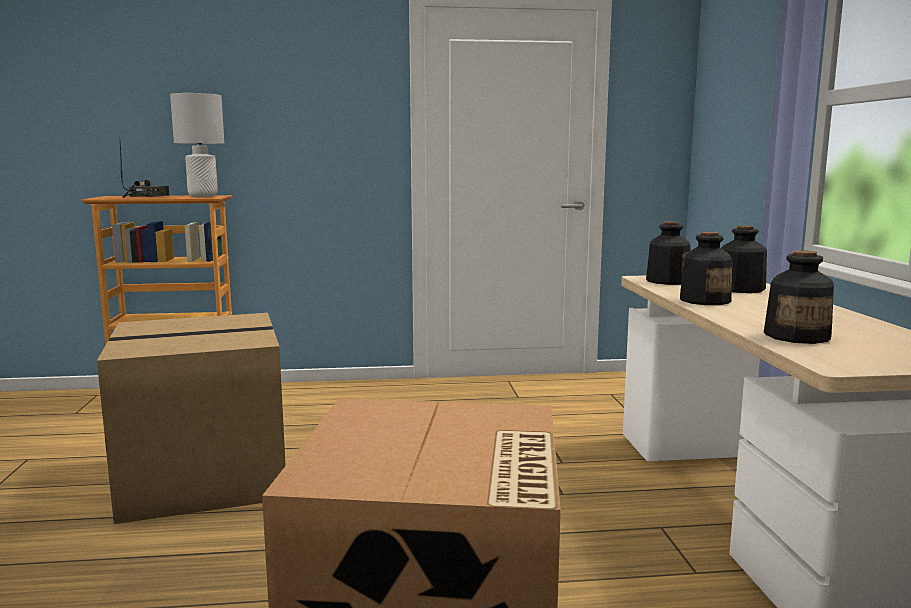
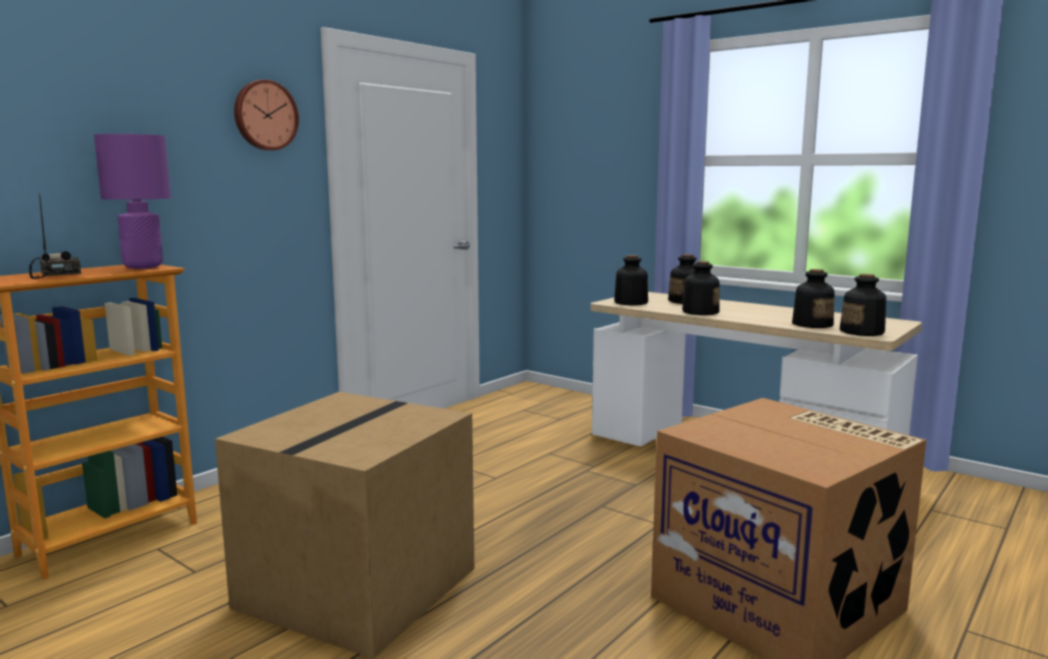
camera: 45 degrees left, 0 degrees up
grey table lamp [170,93,224,197] -> purple table lamp [94,133,171,269]
none -> wall clock [234,80,299,150]
none -> bottle [840,274,886,336]

